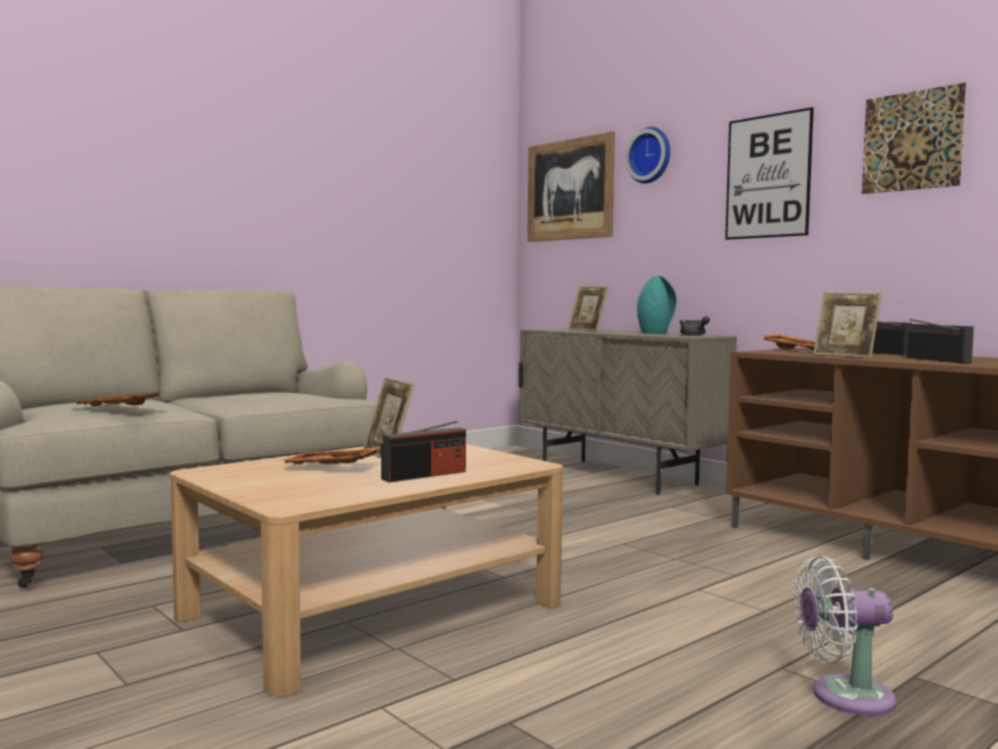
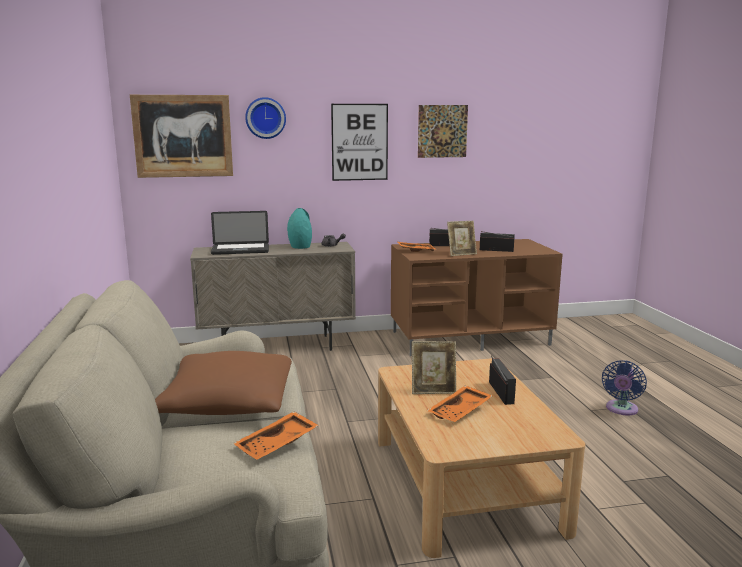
camera: 60 degrees left, 10 degrees up
picture frame [568,286,608,332] -> laptop [211,211,269,255]
white fan [794,556,896,716] -> blue fan [602,360,647,415]
none -> brown pillow [155,351,292,415]

